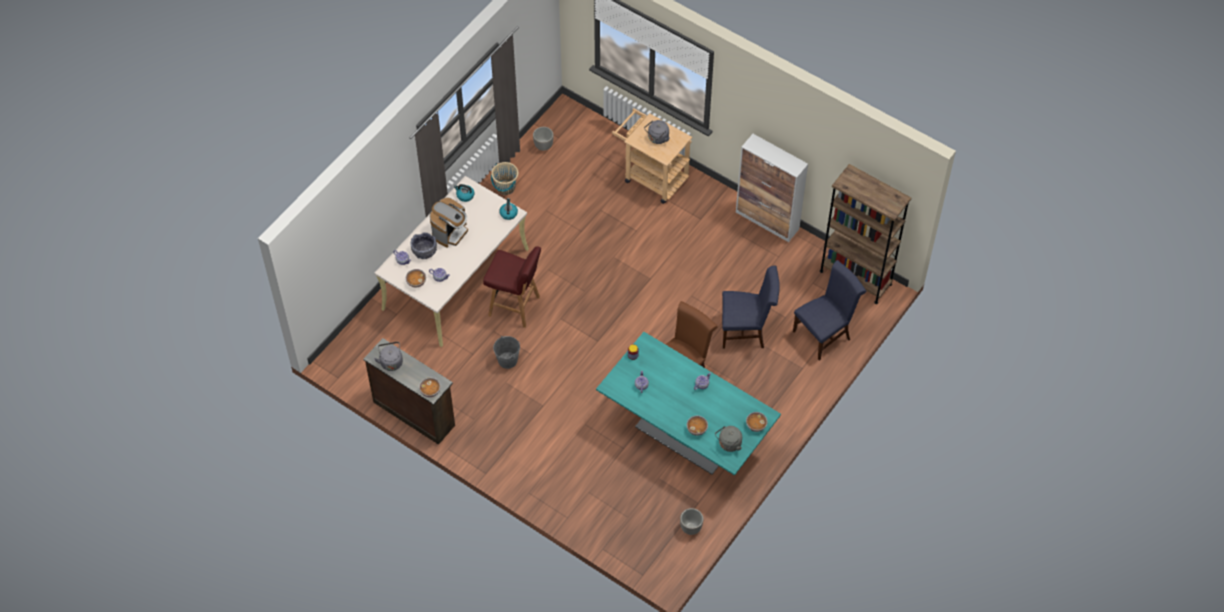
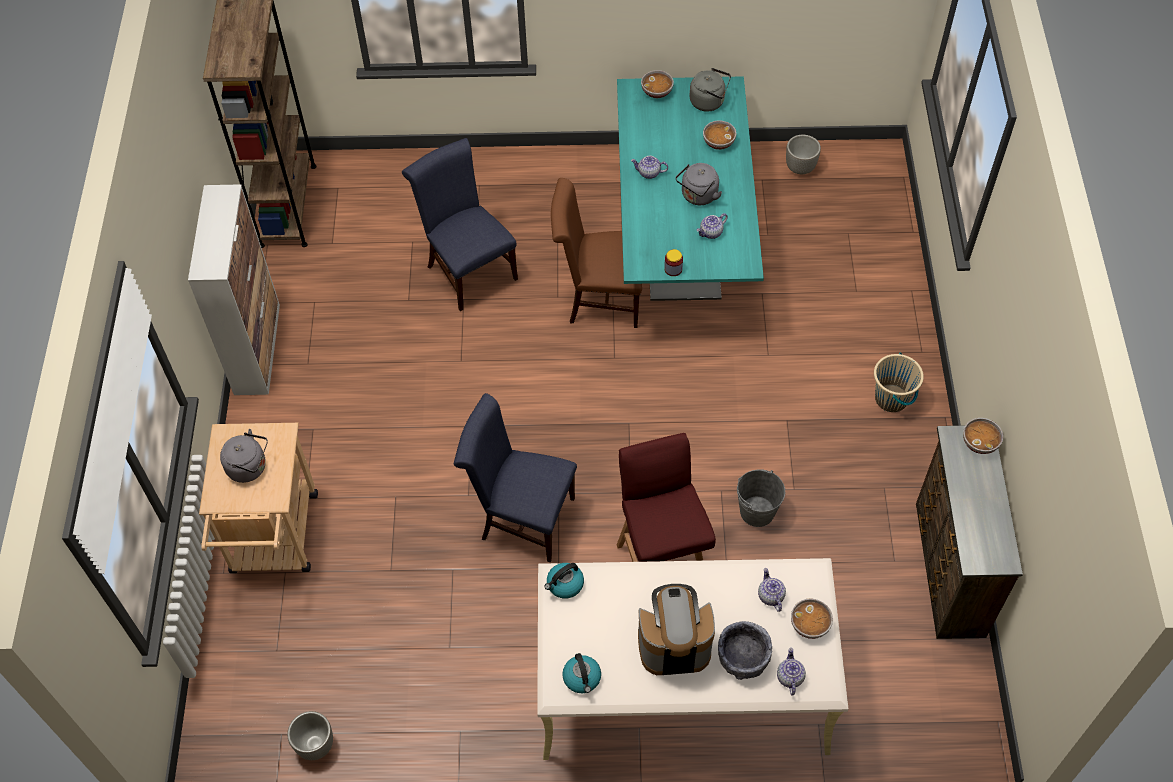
camera: 125 degrees left, 0 degrees up
grey kettle [374,342,403,371] -> grey kettle moved to [676,163,722,205]
beige bucket [491,162,518,195] -> beige bucket moved to [874,352,924,412]
blue chair [793,260,866,361] -> blue chair moved to [454,393,577,562]

